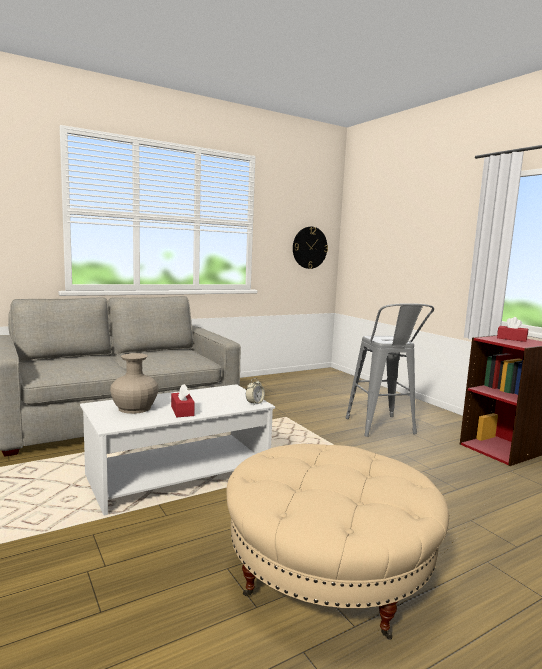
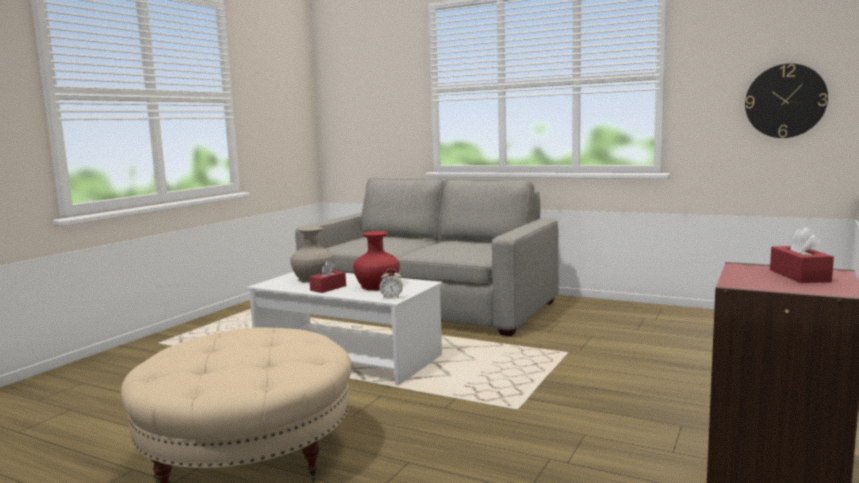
camera: 60 degrees right, 0 degrees up
grey stool [346,303,434,437] -> none
none -> red vase [353,231,400,290]

